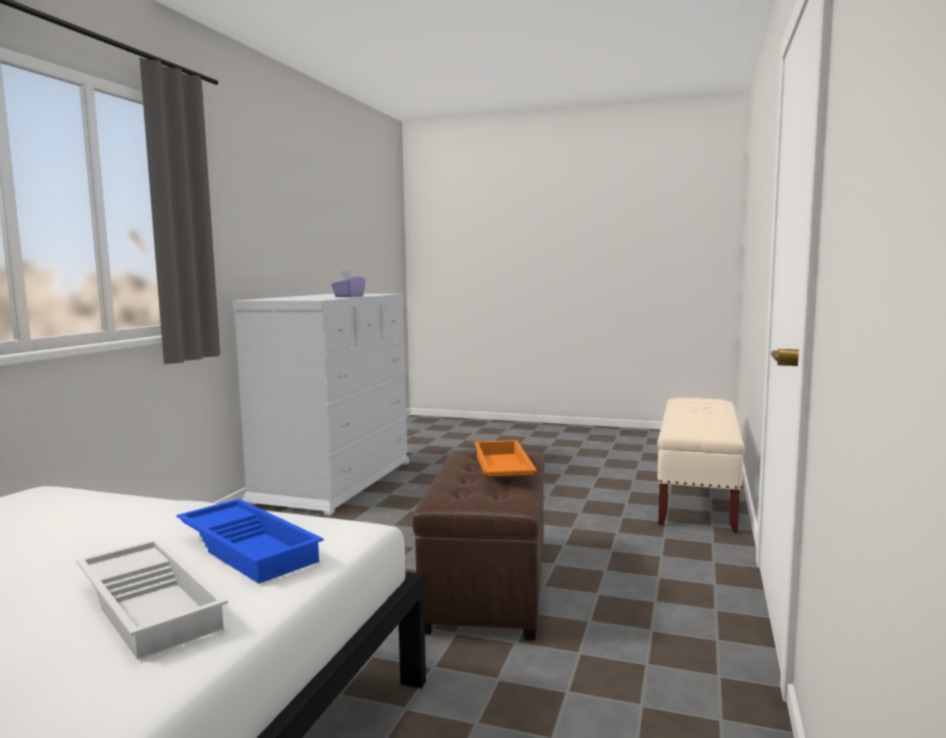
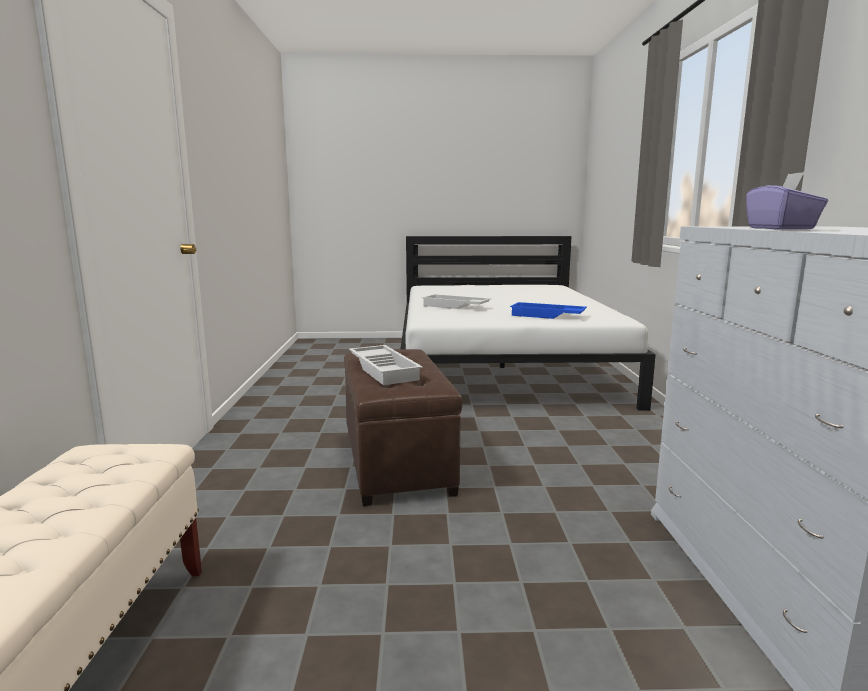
camera: 160 degrees right, 5 degrees up
blue tray [176,499,324,584] -> blue tray moved to [510,302,587,319]
orange tray [474,440,537,477] -> white tray [349,345,423,385]

